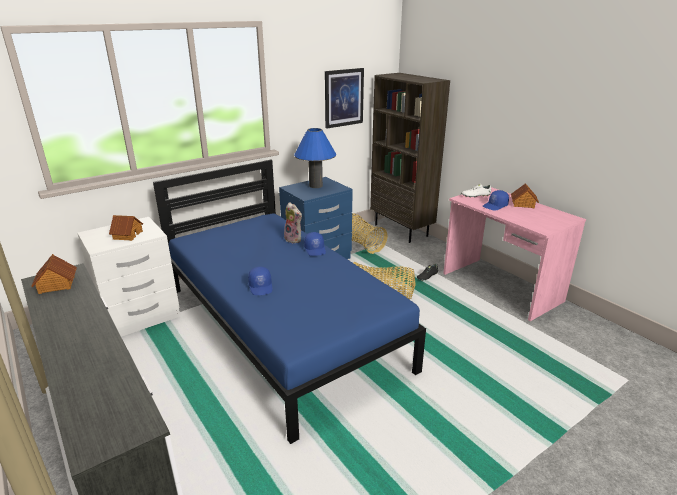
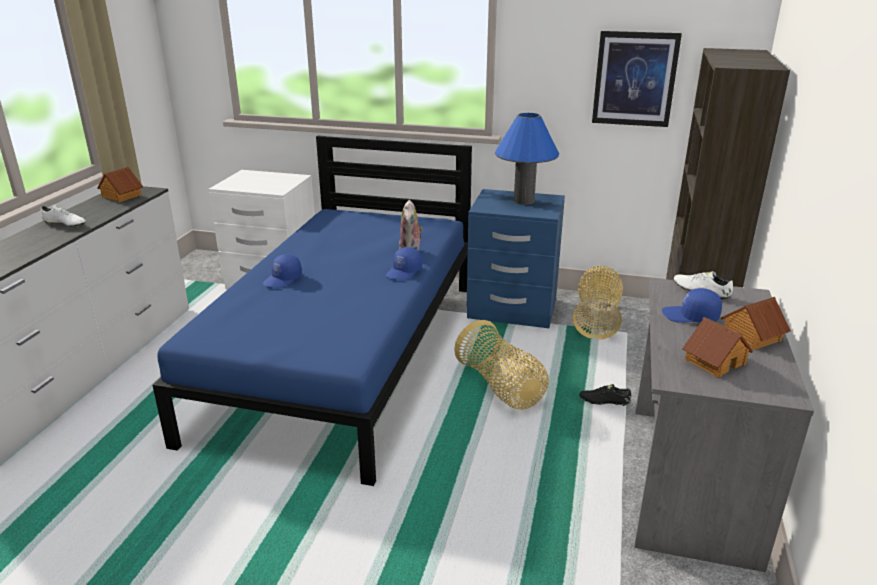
camera: 50 degrees right, 0 degrees up
toy house [109,215,143,241] -> toy house moved to [682,317,753,378]
pink desk [443,187,586,321] -> grey desk [634,278,814,572]
none -> white shoe [41,205,86,228]

